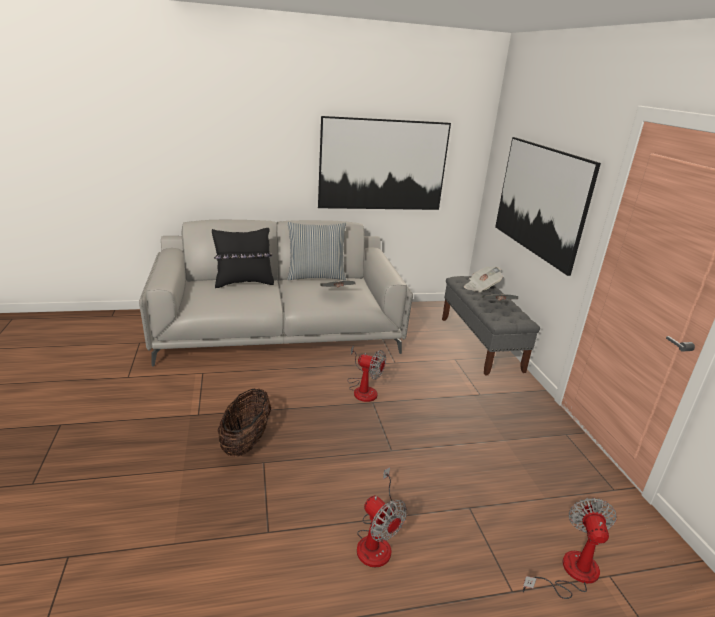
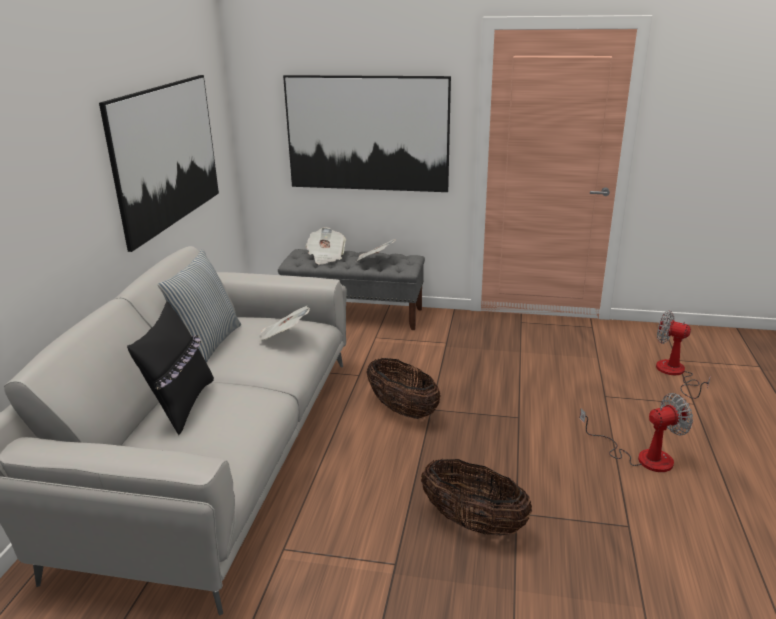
camera: 65 degrees left, 0 degrees up
fan [348,345,386,402] -> basket [366,358,441,419]

